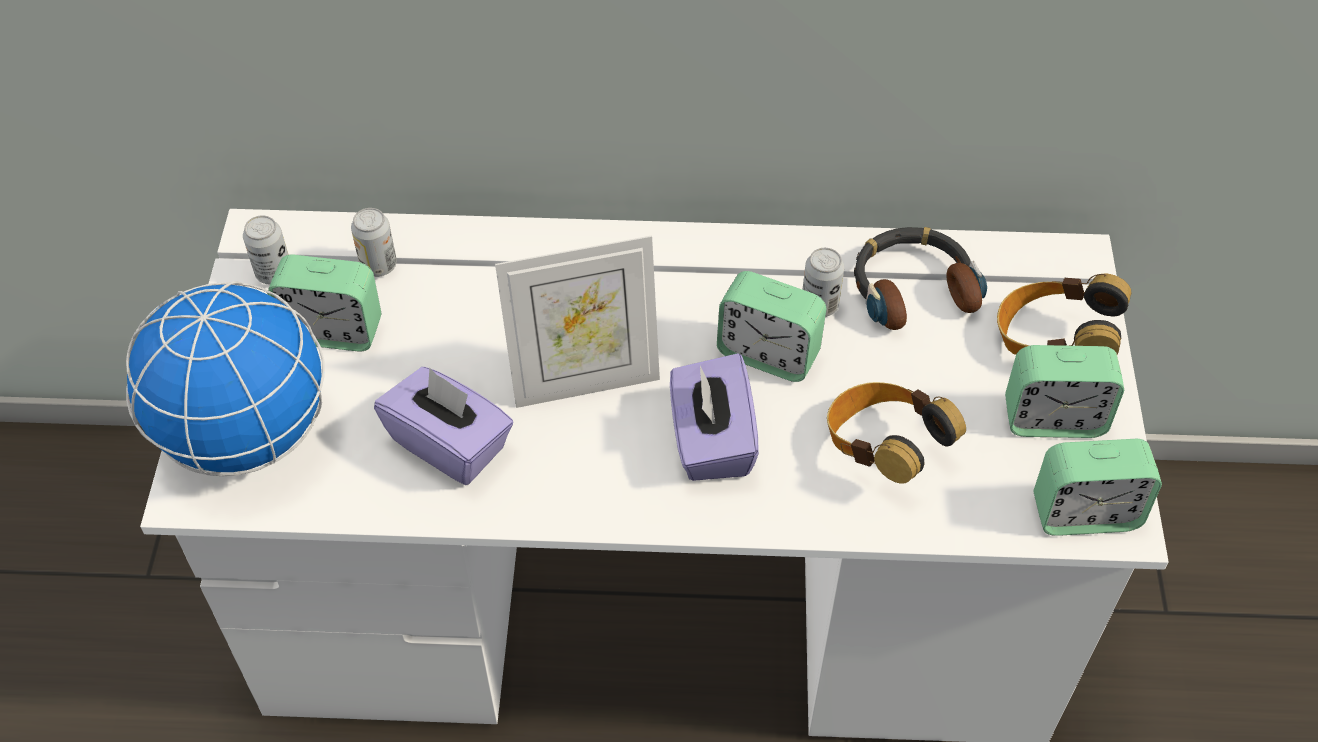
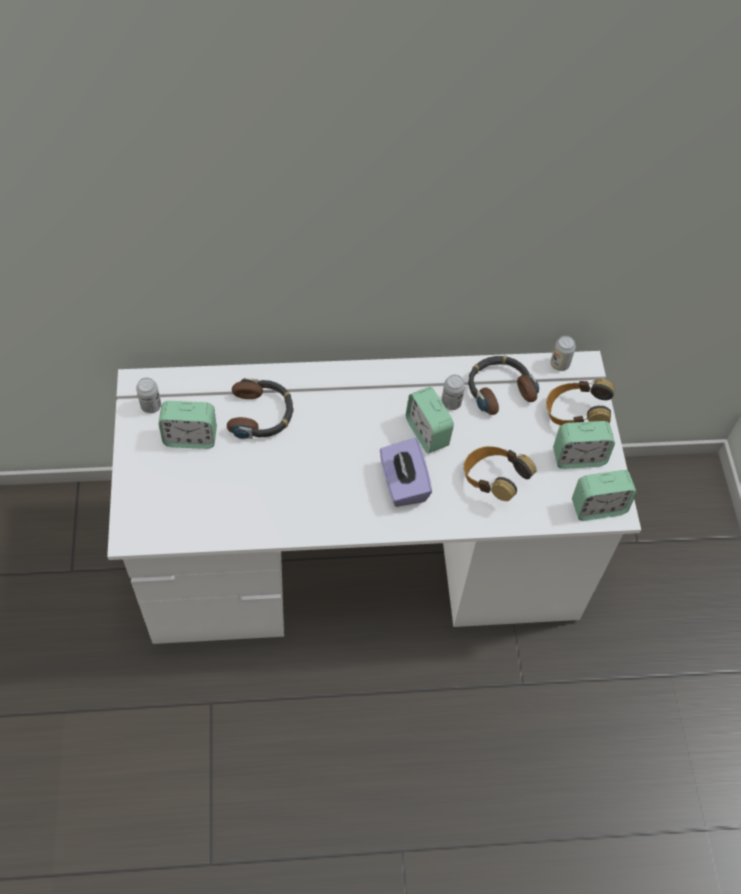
camera: 10 degrees left, 5 degrees up
globe [126,281,325,476] -> none
can [351,208,397,277] -> can moved to [550,336,576,371]
purple tissue box [374,367,513,485] -> none
picture frame [495,235,660,408] -> none
alarm clock [717,271,826,382] -> alarm clock turned 45 degrees clockwise [406,387,454,453]
none -> headphones [227,378,294,439]

